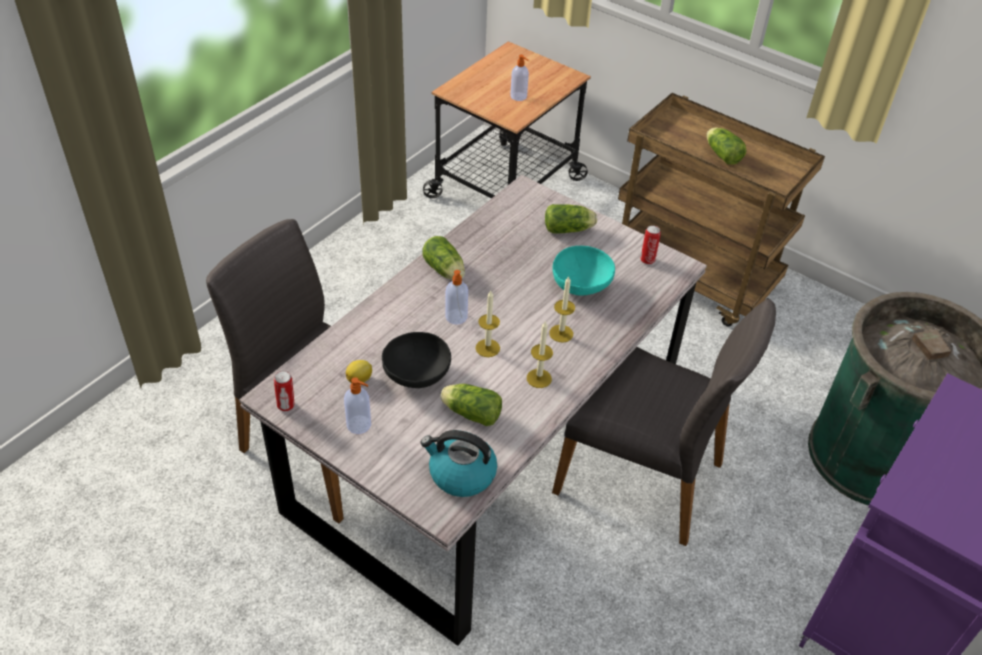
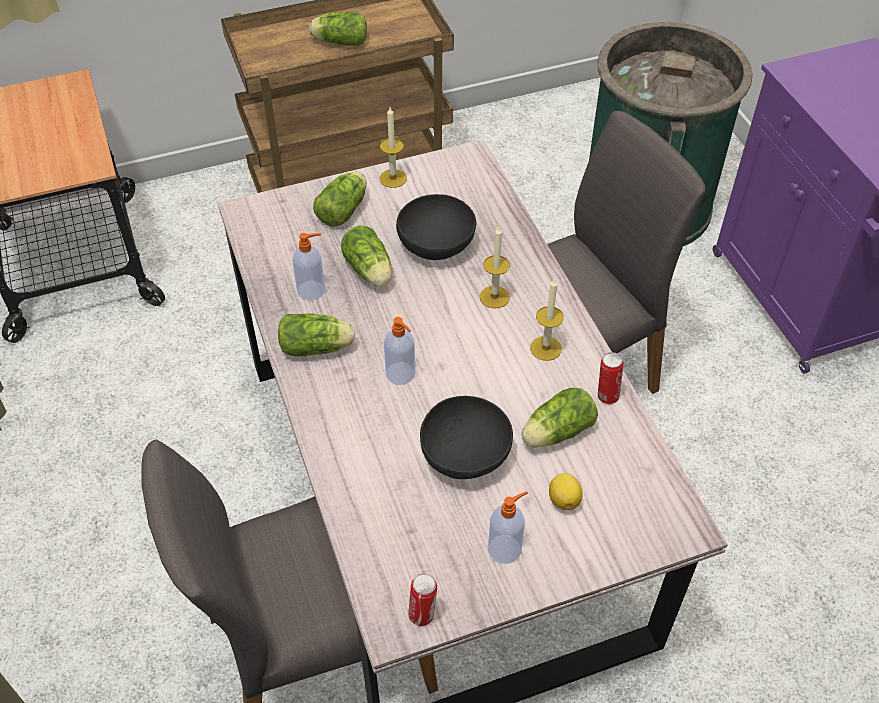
camera: 55 degrees left, 5 degrees up
lemon [346,360,372,383] -> lemon moved to [549,473,583,510]
kettle [421,430,497,497] -> none
candle [475,291,500,357] -> candle moved to [380,107,407,188]
soap dispenser [510,55,529,101] -> soap dispenser moved to [292,233,325,300]
turquoise bowl [553,246,615,295] -> black bowl [396,194,476,260]
can [640,225,661,265] -> can moved to [598,352,624,404]
none -> lettuce [341,226,392,287]

